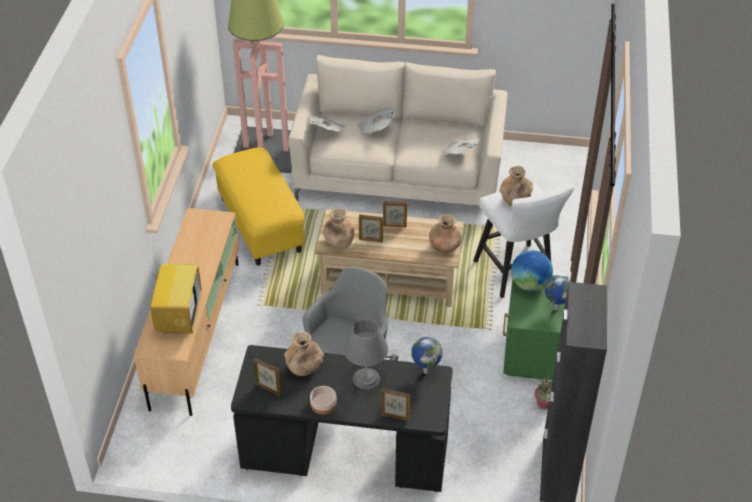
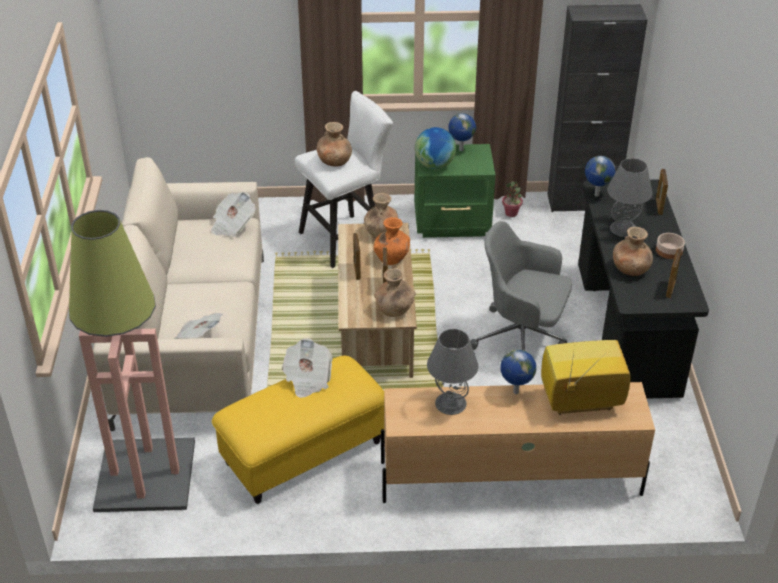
camera: 100 degrees left, 5 degrees down
newspaper [357,107,395,136] -> newspaper moved to [282,338,333,398]
none -> orange vase [374,217,410,265]
none -> grey table lamp [427,329,478,415]
none -> globe [500,349,536,394]

